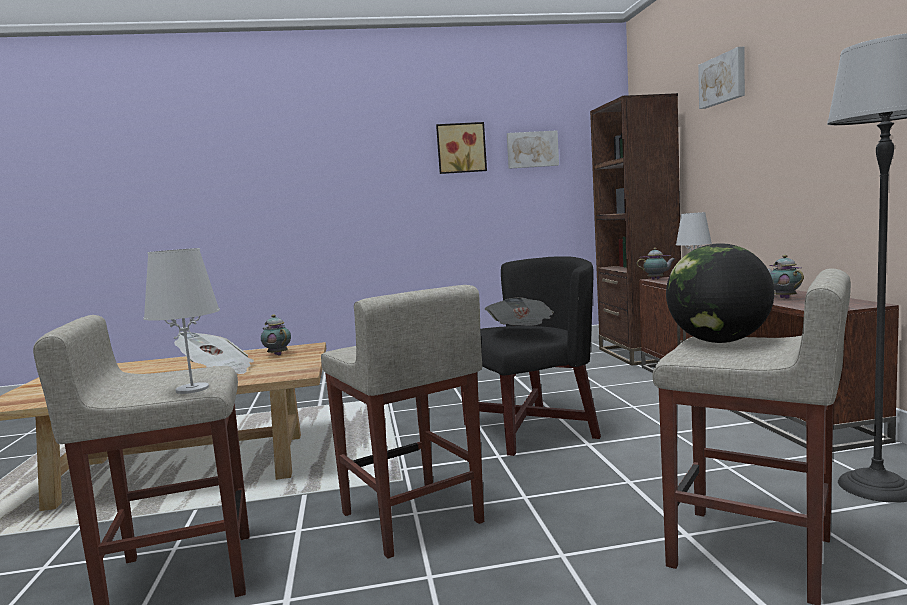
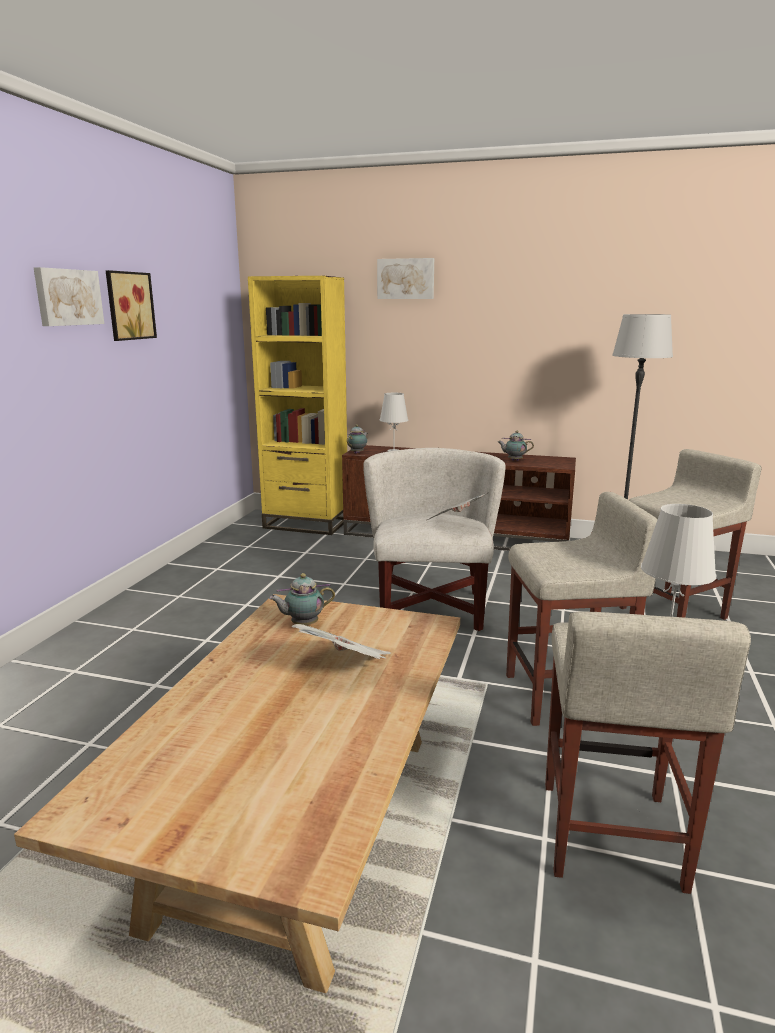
camera: 65 degrees left, 10 degrees up
black armchair [461,256,601,456] -> white armchair [363,448,505,631]
picture [507,130,559,169] -> picture moved to [34,267,104,326]
brown bookcase [590,93,681,366] -> yellow bookcase [248,276,347,535]
globe [666,243,774,343] -> none

